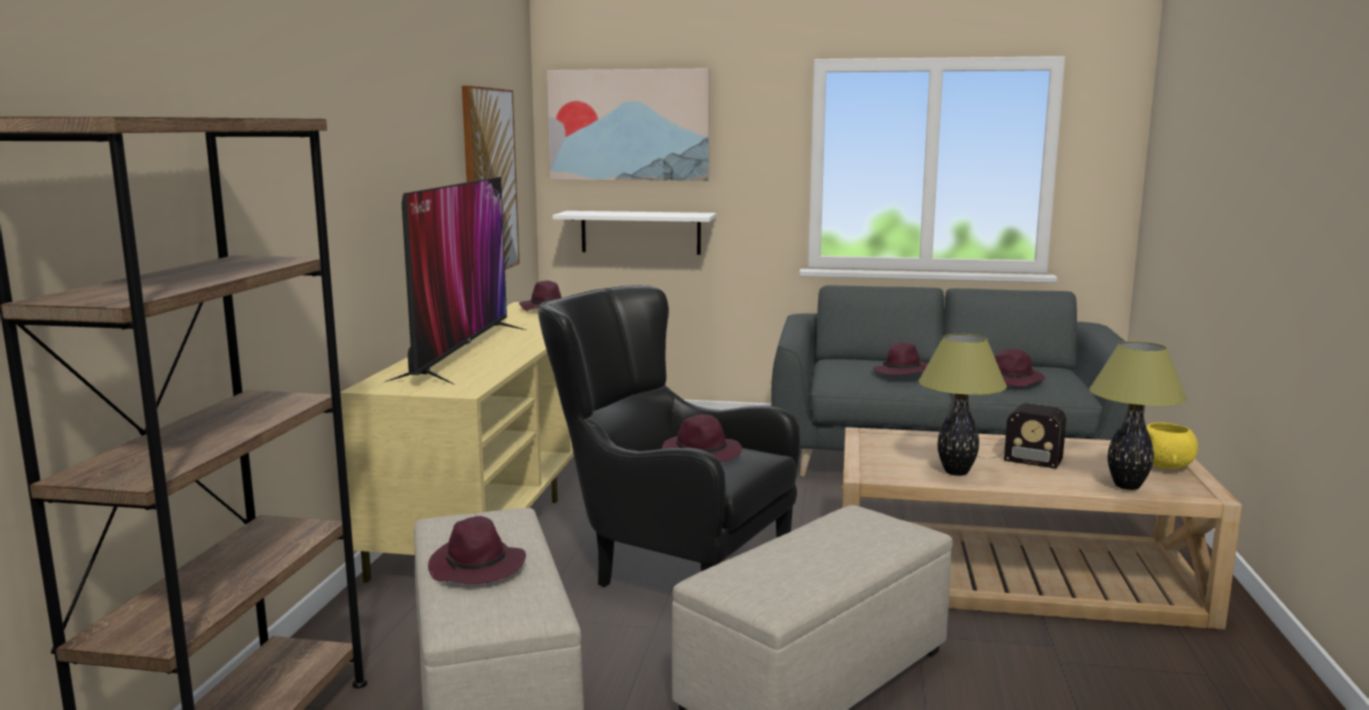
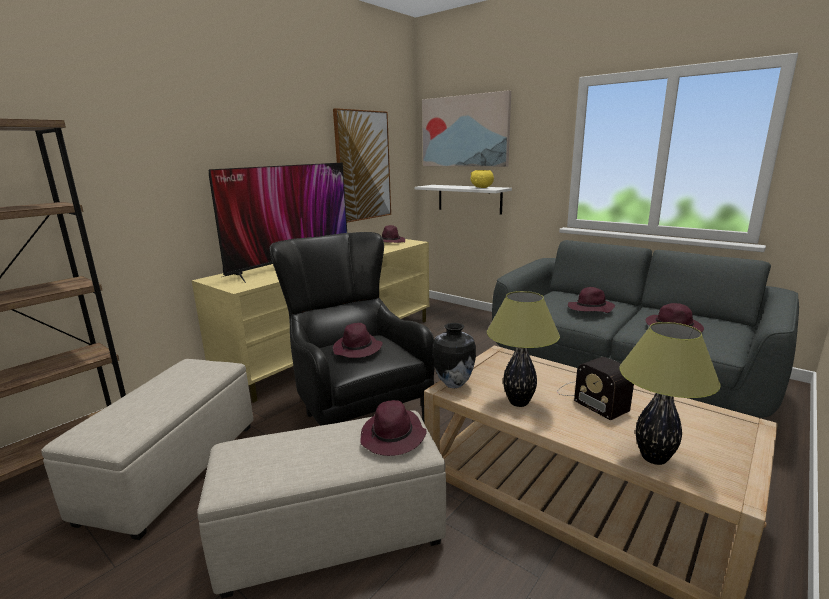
camera: 30 degrees right, 5 degrees up
purple hat [428,516,526,584] -> purple hat moved to [360,400,427,456]
yellow bowl [1146,422,1198,469] -> yellow bowl moved to [470,170,494,188]
none -> vase [433,323,476,388]

